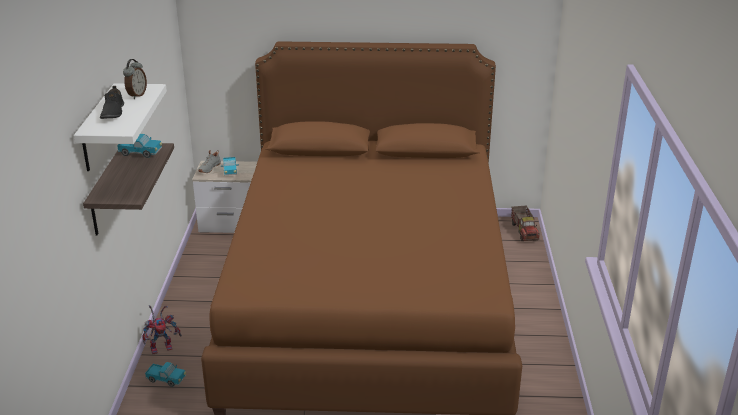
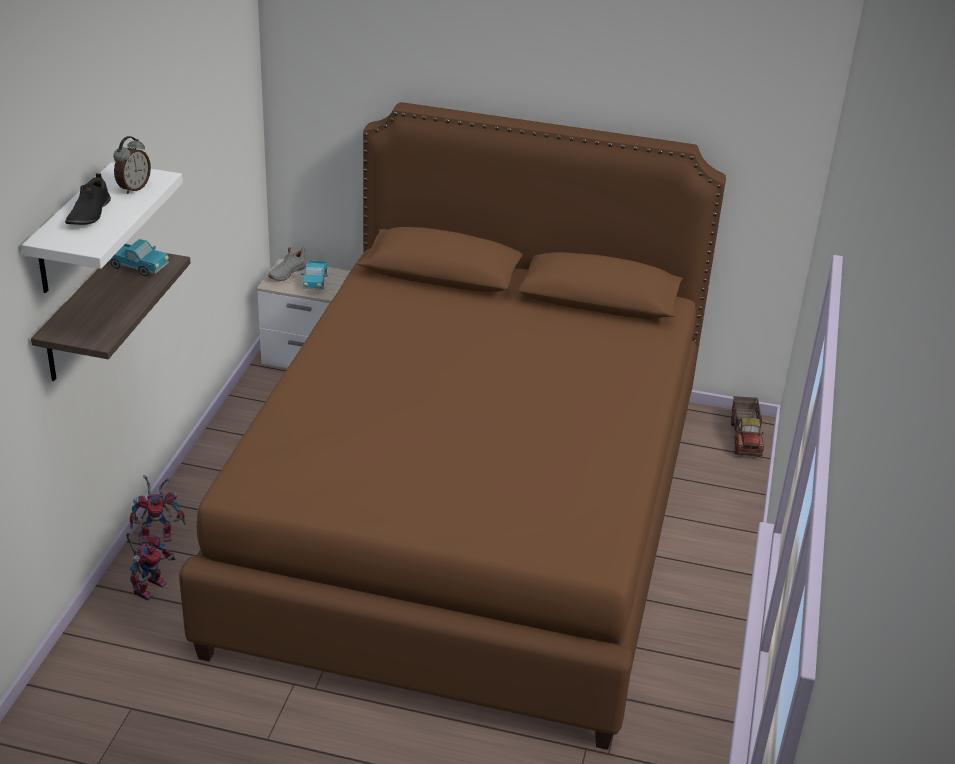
camera: 10 degrees right, 5 degrees up
toy truck [145,362,186,387] -> toy robot [126,524,175,601]

